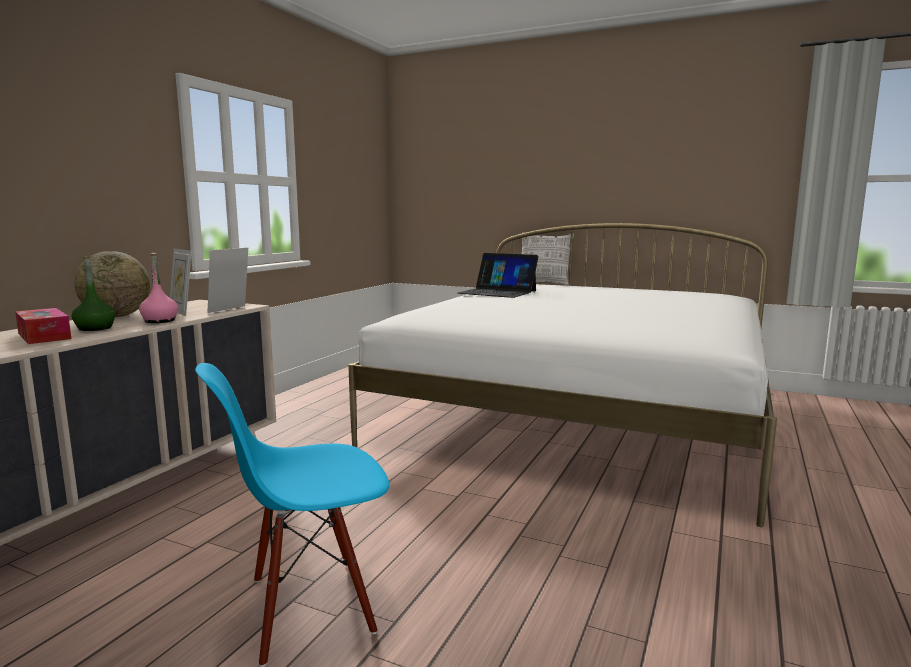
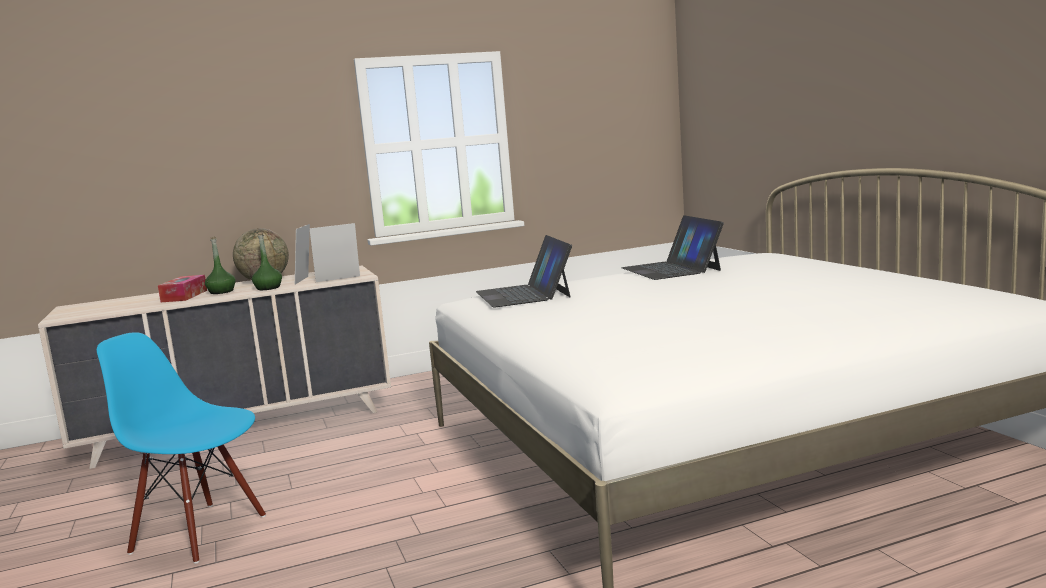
camera: 45 degrees right, 0 degrees up
pink bottle [139,253,178,323] -> green bottle [252,233,282,290]
pillow [522,232,574,286] -> none
none -> laptop [476,235,572,307]

